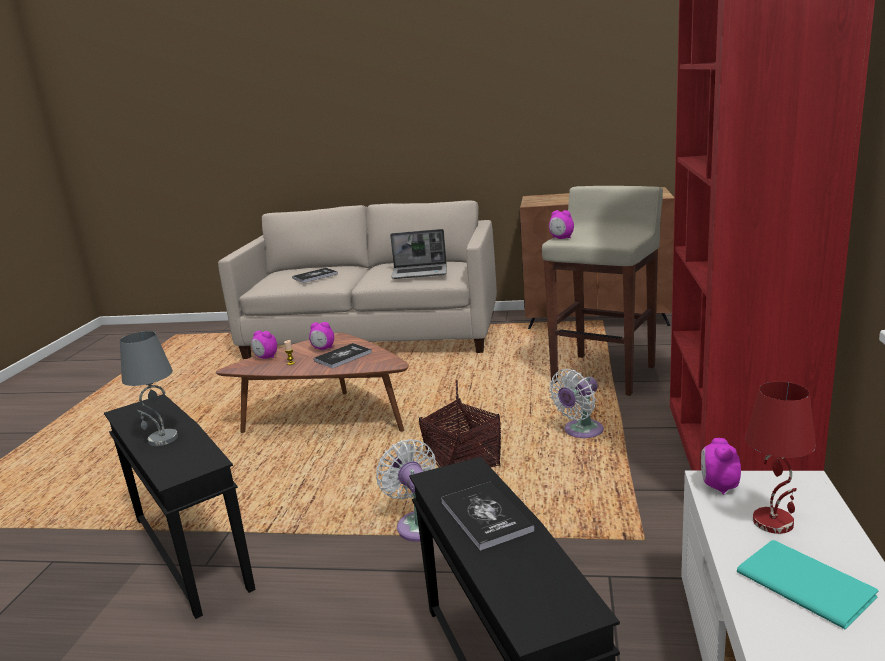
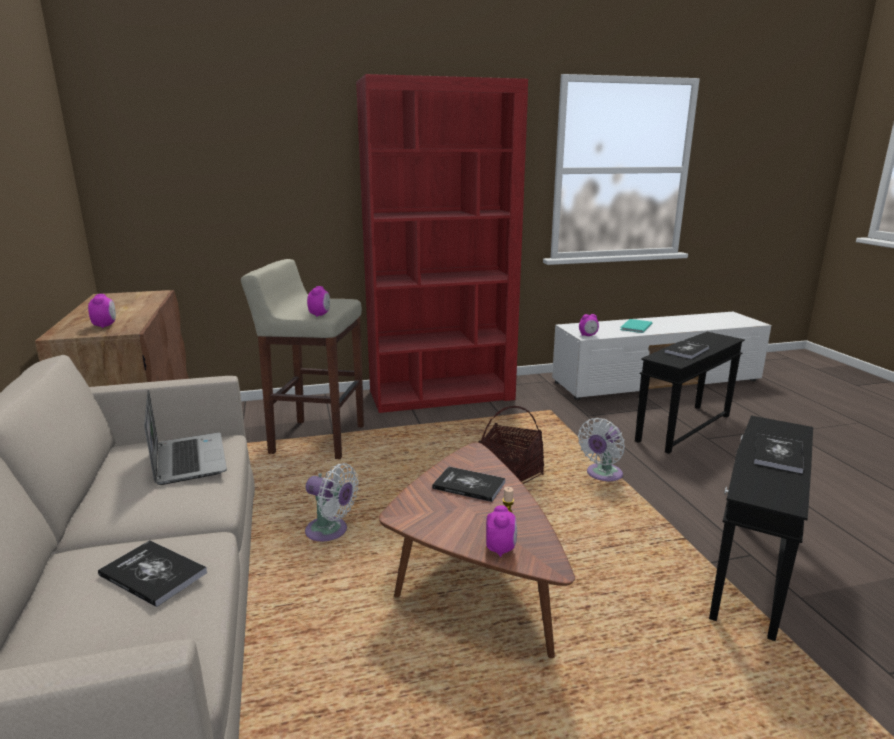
camera: 115 degrees left, 0 degrees up
grey table lamp [120,331,178,446] -> book [754,434,804,474]
alarm clock [309,322,334,350] -> alarm clock moved to [88,294,116,328]
white fan [549,369,604,438] -> white fan moved to [305,463,359,541]
red table lamp [745,381,816,534] -> none

